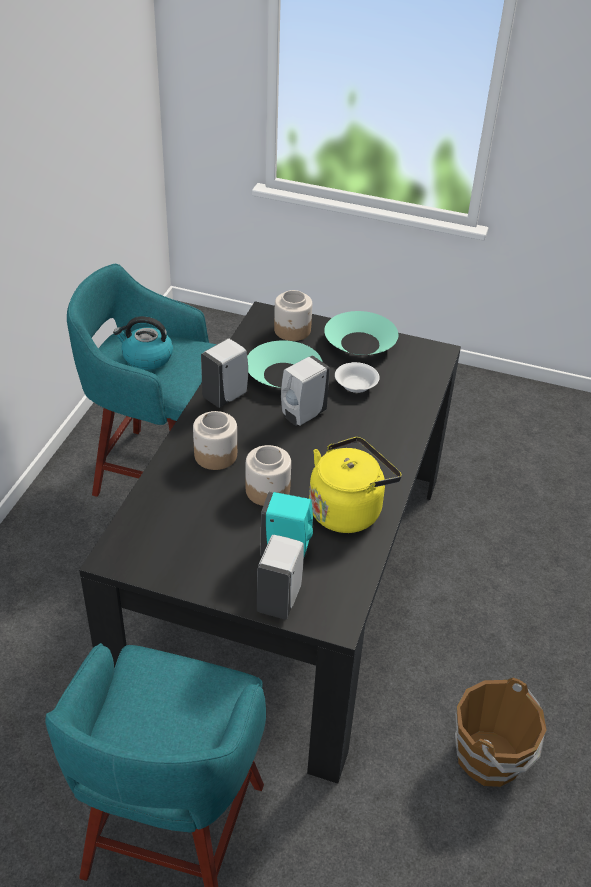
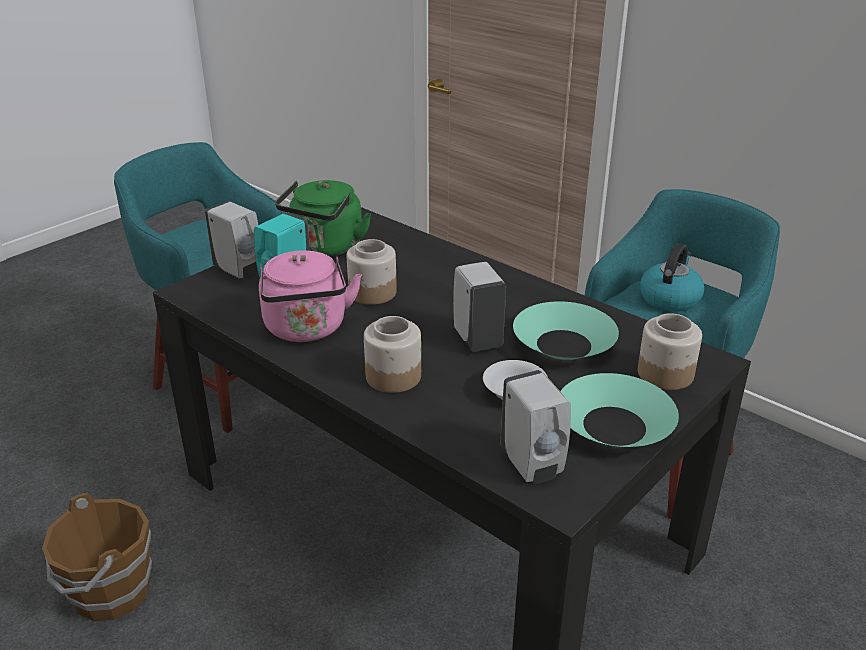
camera: 115 degrees right, 10 degrees down
jar [193,411,237,470] -> jar moved to [364,316,421,393]
white soap dispenser [201,338,248,408] -> white soap dispenser moved to [500,370,571,484]
yellow kettle [309,437,402,533] -> pink kettle [259,250,362,342]
none -> green kettle [275,180,371,256]

